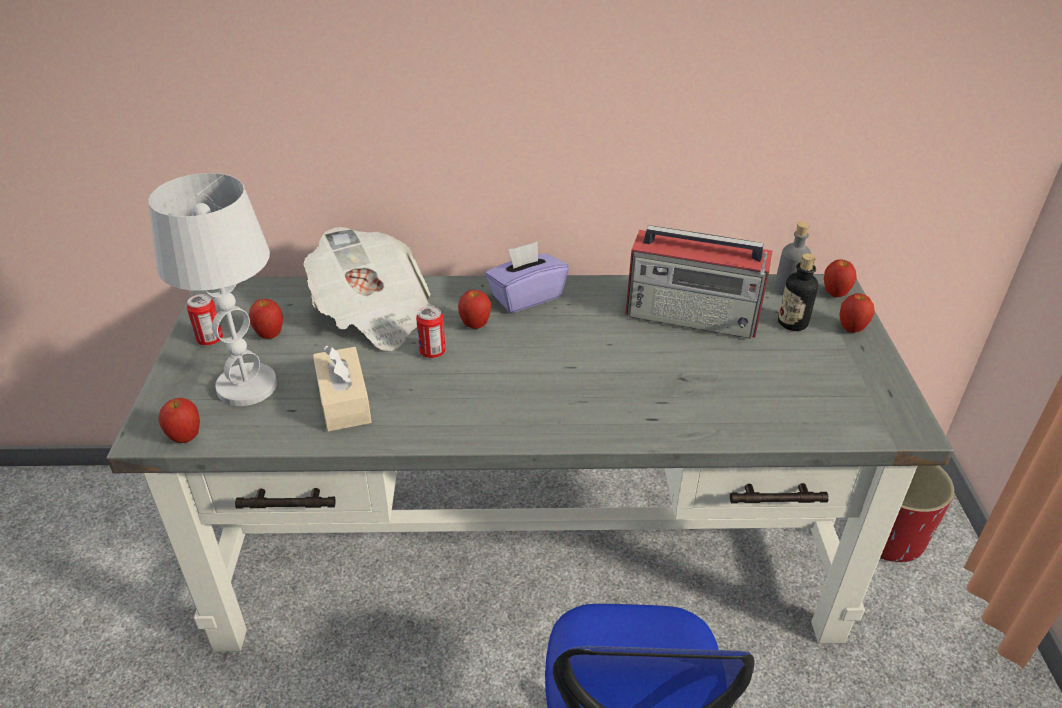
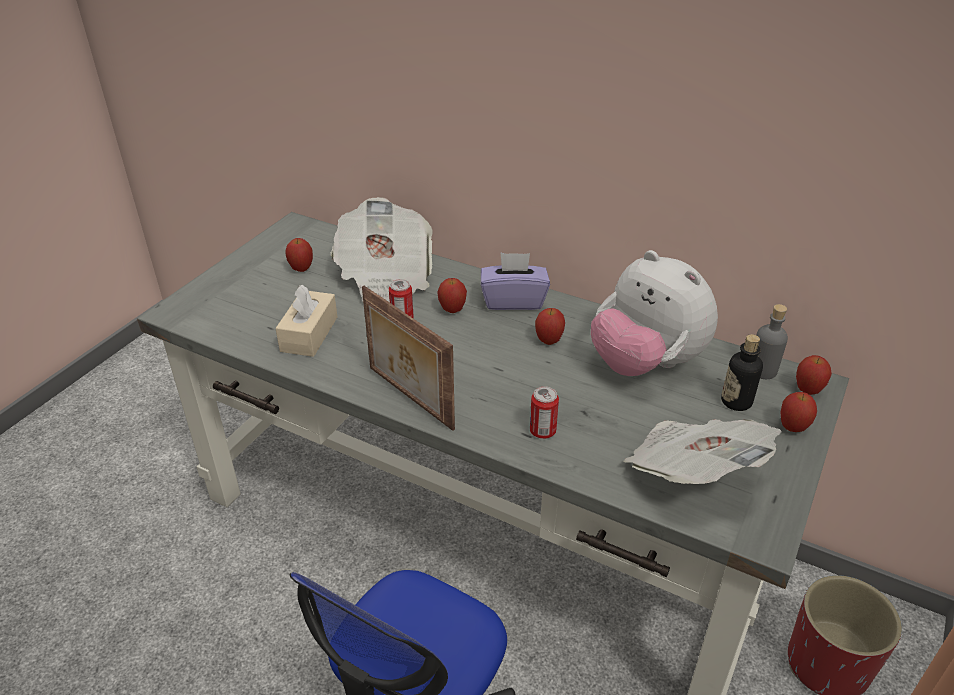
camera: 30 degrees right, 0 degrees up
white table lamp [149,173,277,406] -> none
apple [158,398,200,443] -> apple moved to [535,308,565,345]
can [187,294,223,345] -> can moved to [530,386,559,439]
radio [626,225,772,339] -> plush toy [591,250,718,376]
none -> picture frame [362,286,455,431]
none -> newspaper [623,419,782,484]

